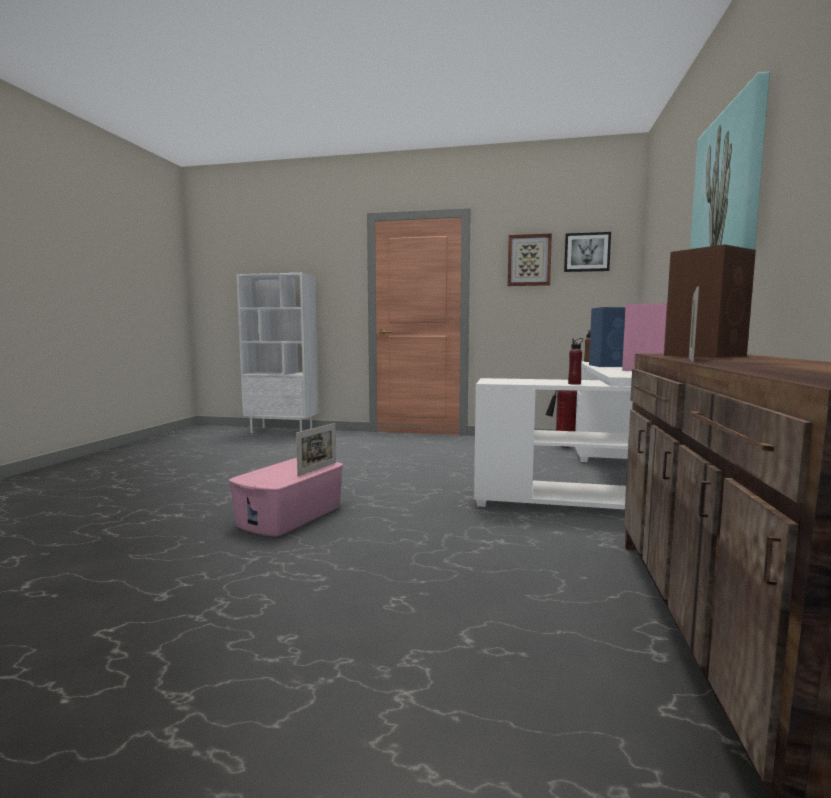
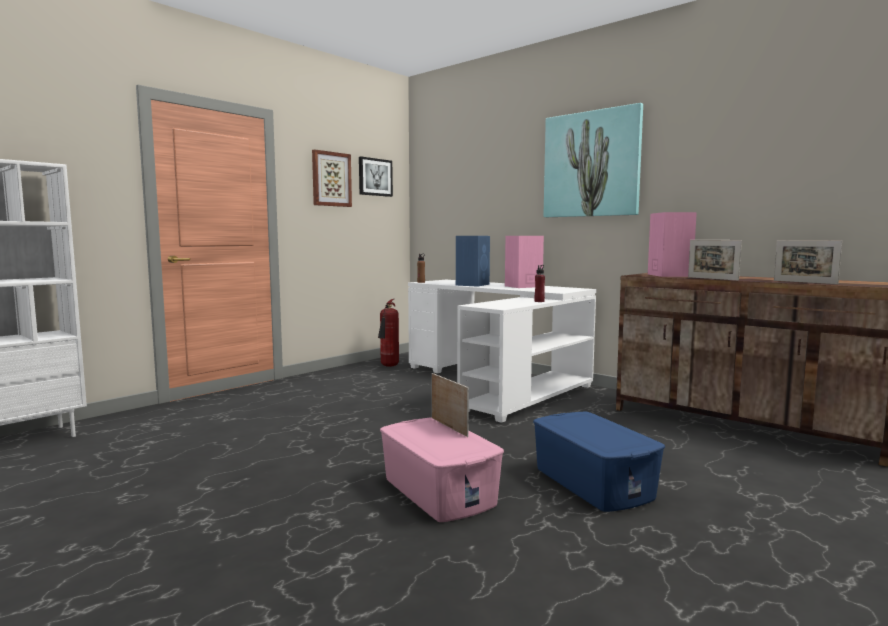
camera: 60 degrees left, 0 degrees up
brown speaker [664,244,756,358] -> pink speaker [648,212,697,277]
none -> blue storage box [533,412,665,512]
none -> picture frame [774,240,842,284]

